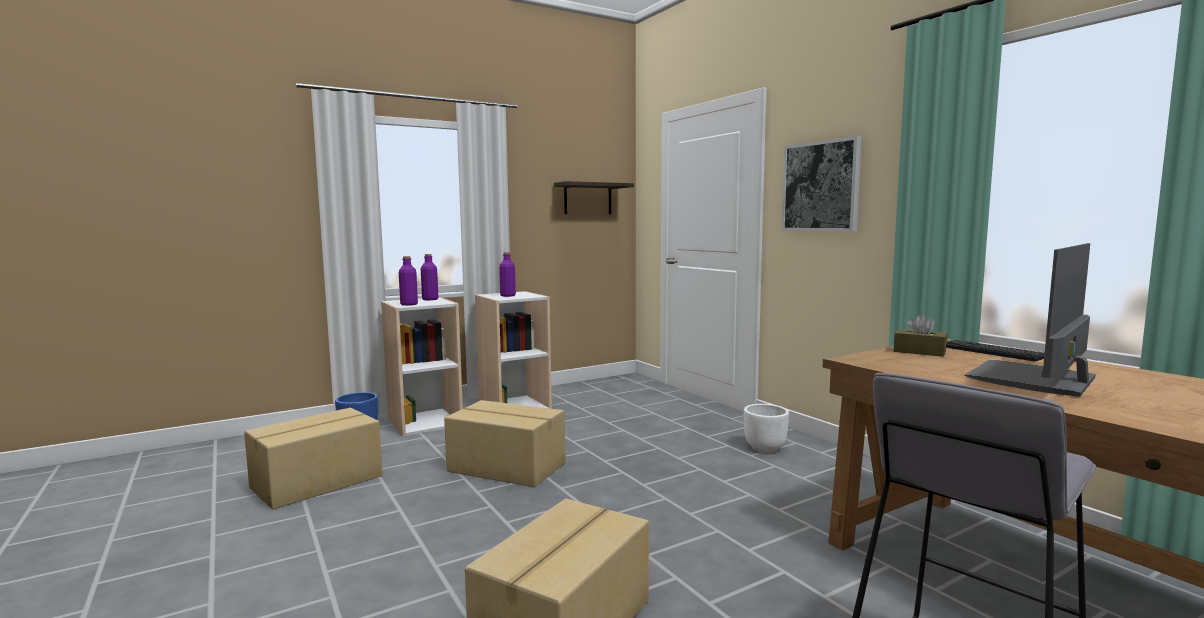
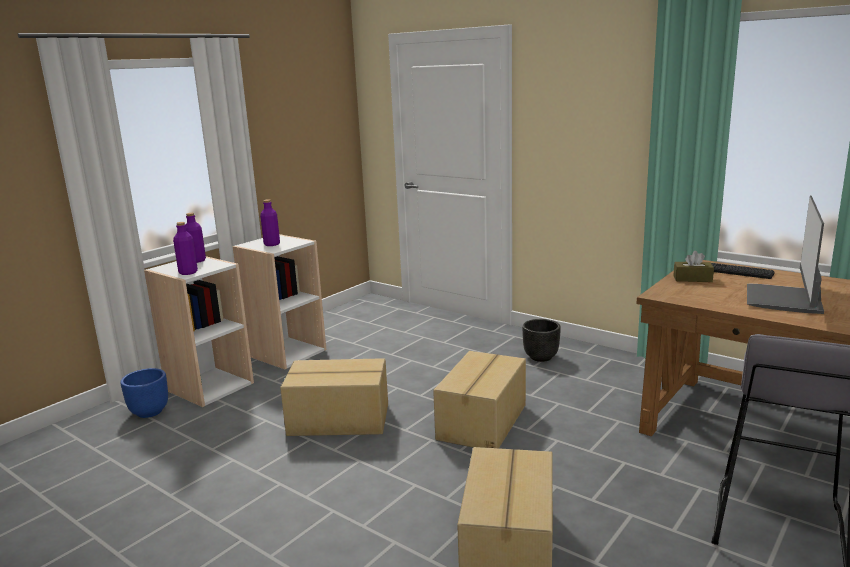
camera: 20 degrees left, 10 degrees up
cardboard box [244,408,383,509] -> cardboard box moved to [433,351,526,448]
shelf [554,181,634,214] -> none
white planter [744,404,789,453] -> black planter [522,319,561,362]
picture [782,136,862,231] -> none

